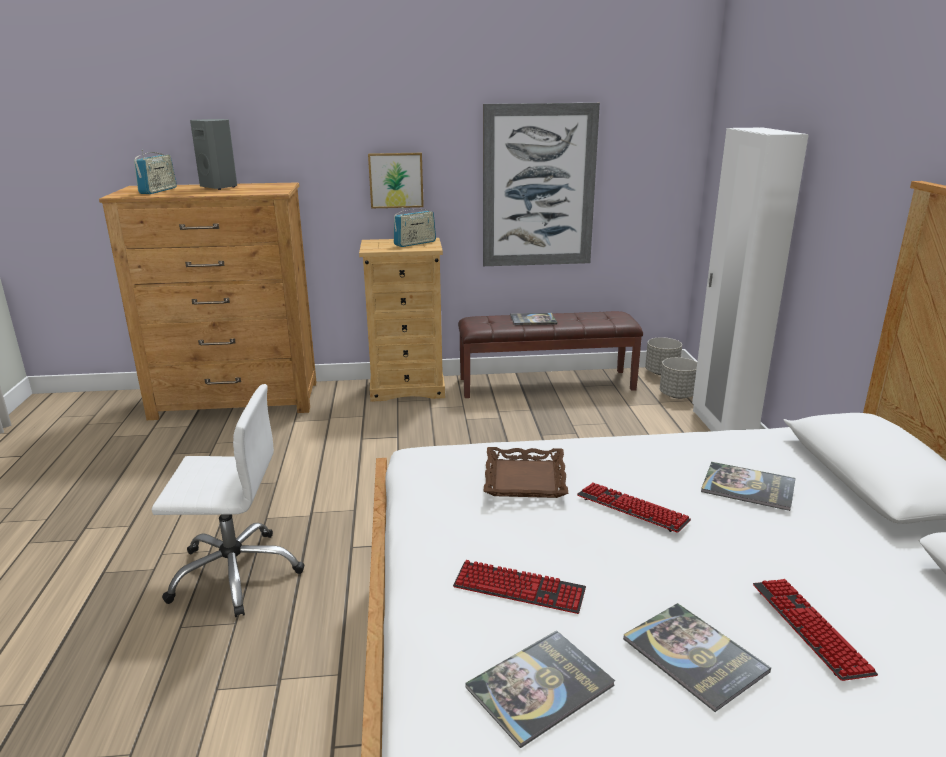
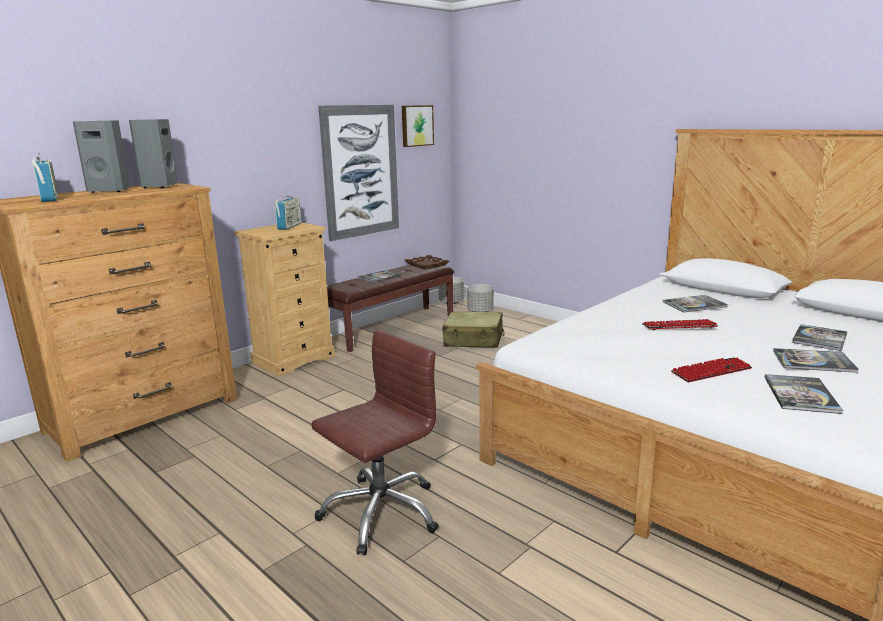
camera: 40 degrees left, 5 degrees down
white office chair [152,384,305,617] -> brown office chair [311,329,439,555]
picture [368,153,424,208] -> picture moved to [402,105,434,147]
brown tray [484,447,569,498] -> brown tray moved to [404,255,449,270]
white wardrobe [692,127,809,431] -> none
keyboard [753,579,878,681] -> book [792,324,847,351]
none -> grey speaker [129,119,178,188]
none -> beige suitcase [442,312,504,348]

